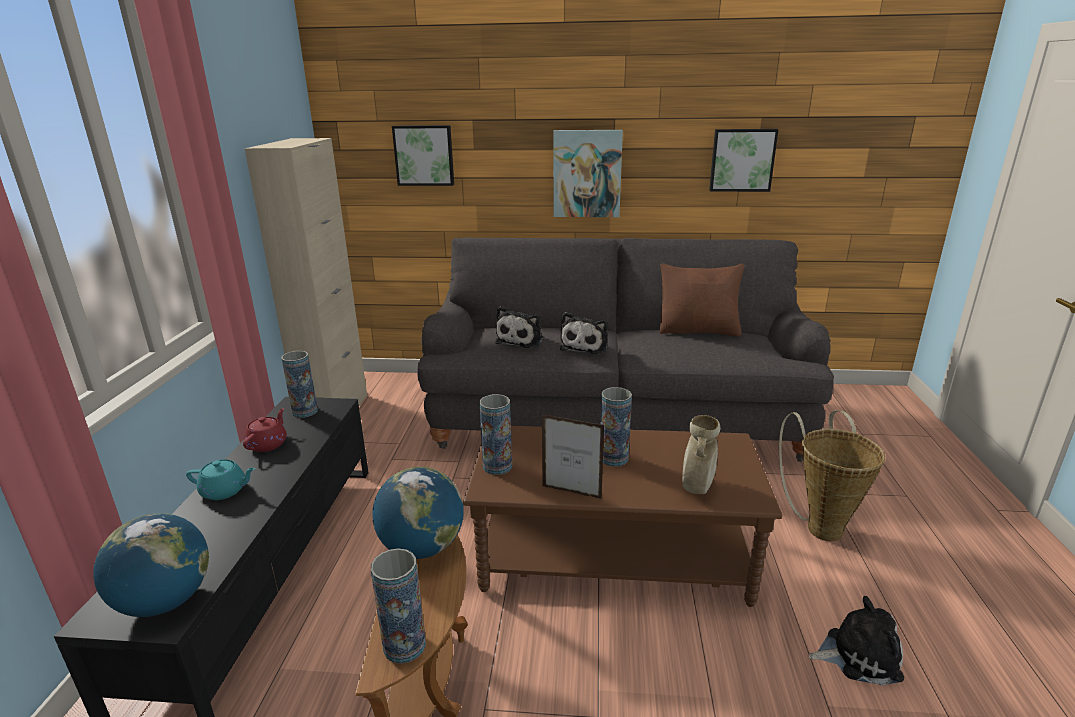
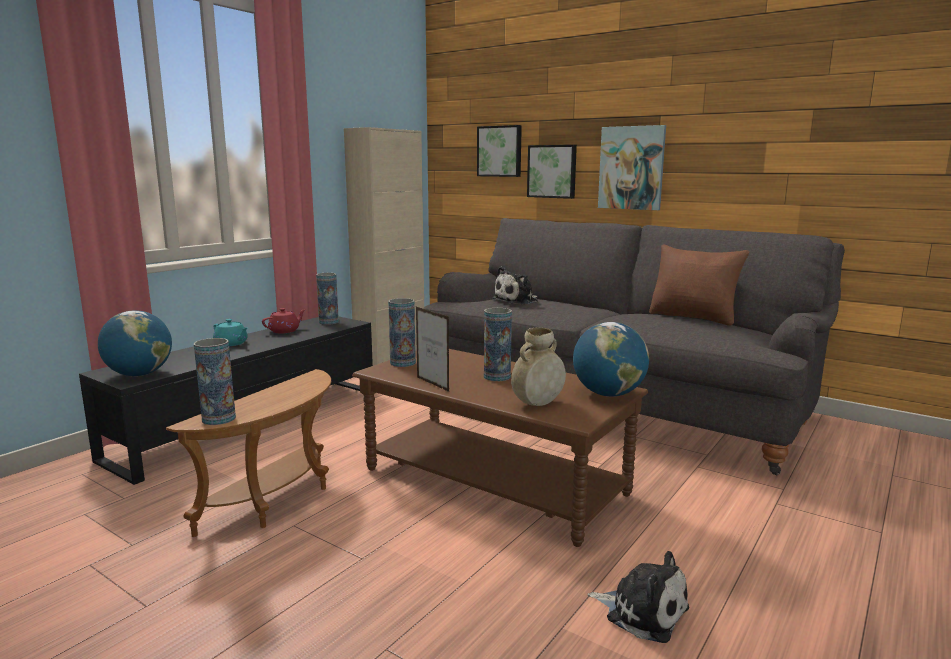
camera: 30 degrees right, 10 degrees down
globe [372,467,464,559] -> globe moved to [573,322,649,397]
plush toy [560,312,608,354] -> none
picture [709,129,779,192] -> picture moved to [527,145,577,199]
basket [779,410,885,541] -> none

